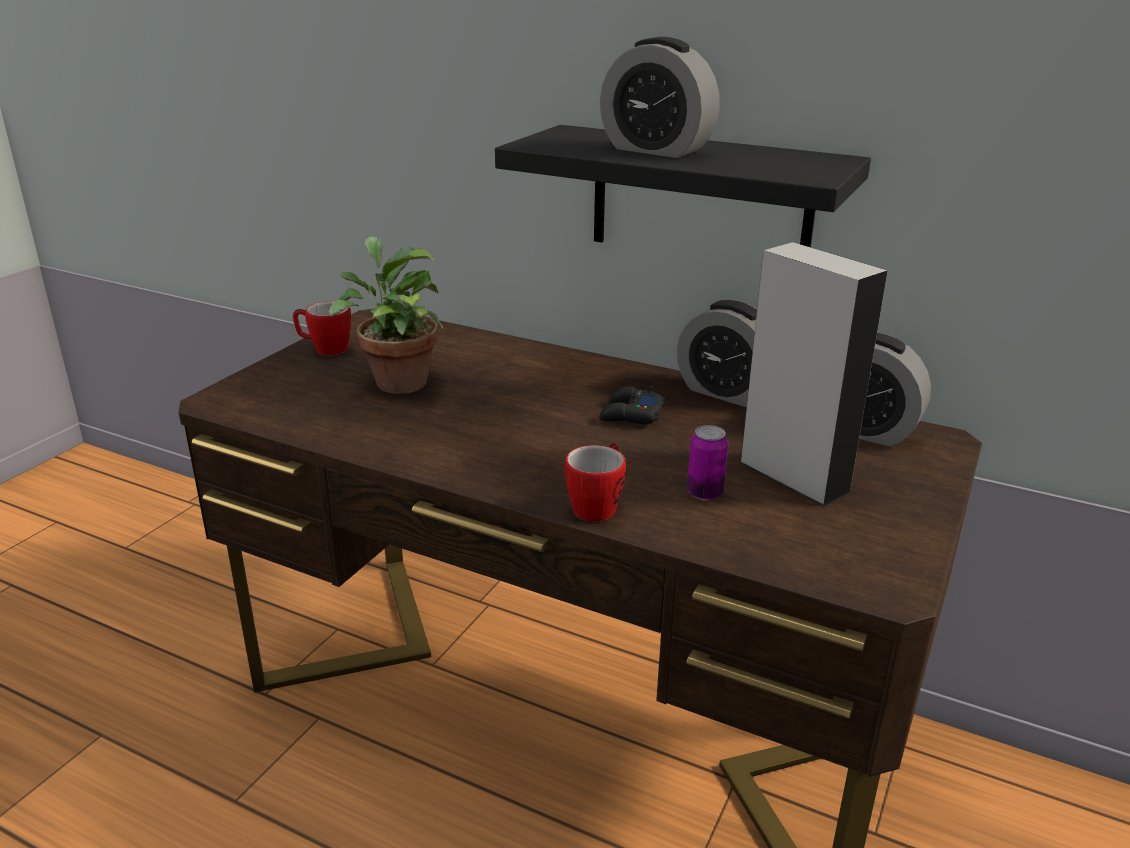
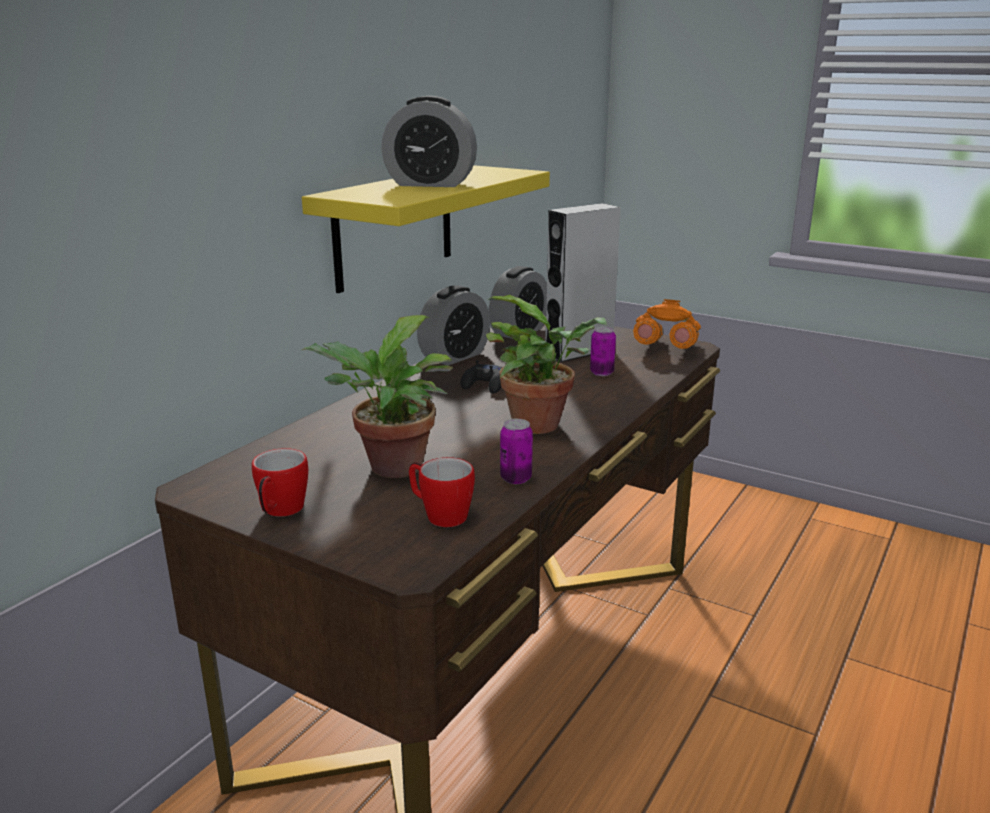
camera: 85 degrees left, 5 degrees down
black shelf [495,125,871,247] -> yellow shelf [302,165,550,293]
mug [565,443,626,522] -> mug moved to [409,457,475,527]
alarm clock [600,37,720,158] -> alarm clock turned 60 degrees clockwise [382,96,477,187]
none -> potted plant [486,295,607,434]
none -> can [500,419,533,484]
none -> orange binoculars [633,299,701,349]

